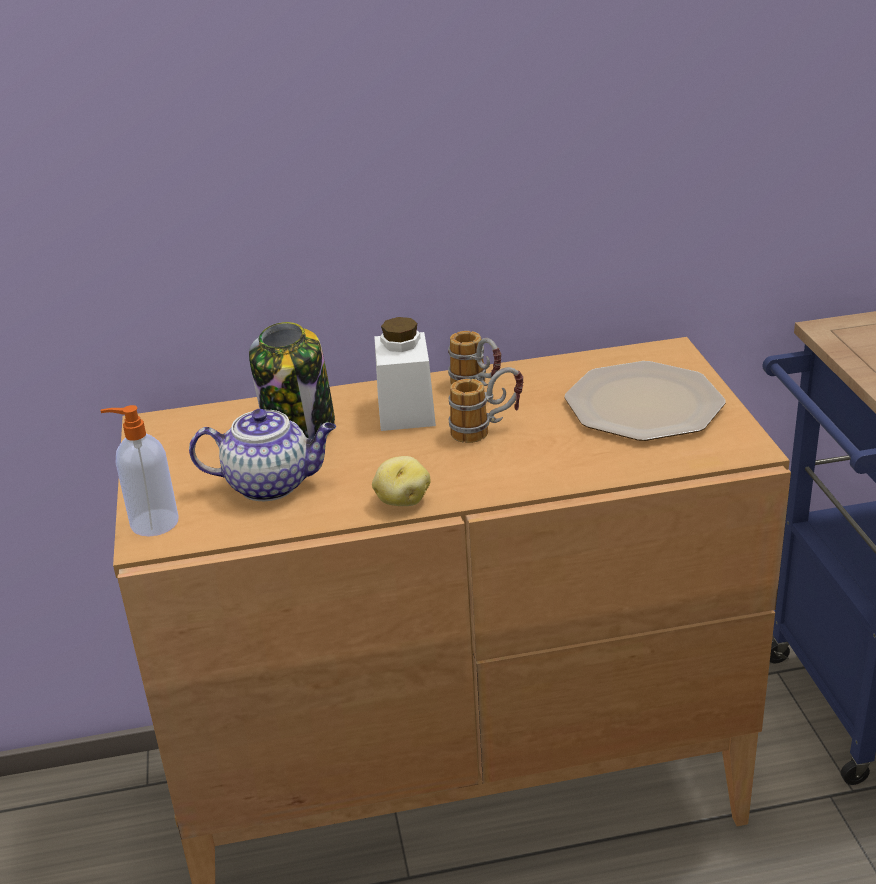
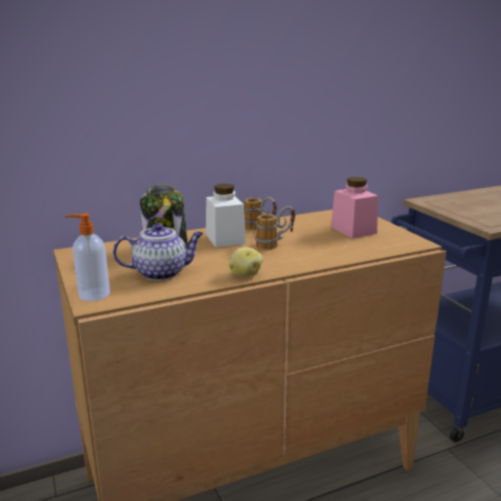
camera: 15 degrees left, 10 degrees down
plate [564,361,726,441] -> pink jar [331,177,378,238]

